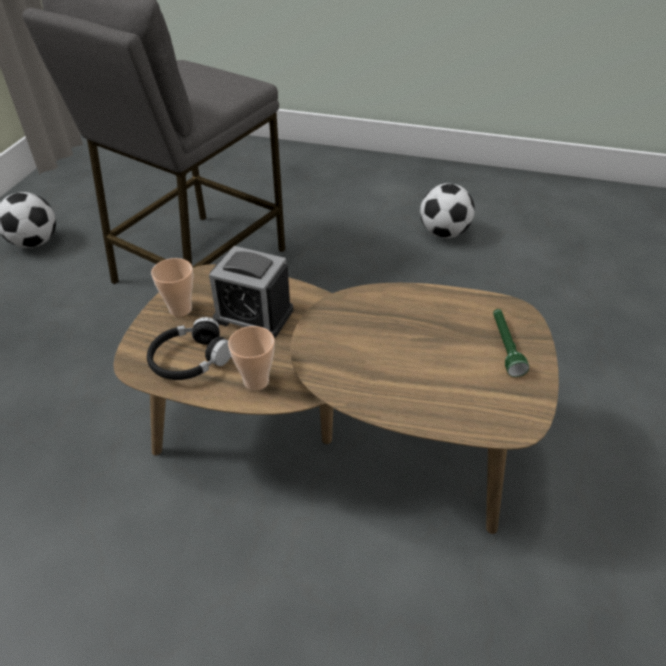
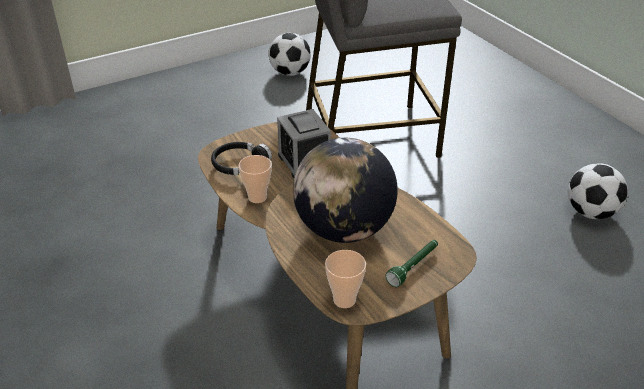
camera: 45 degrees right, 5 degrees down
cup [151,258,193,317] -> cup moved to [325,250,366,308]
none -> globe [293,138,398,243]

